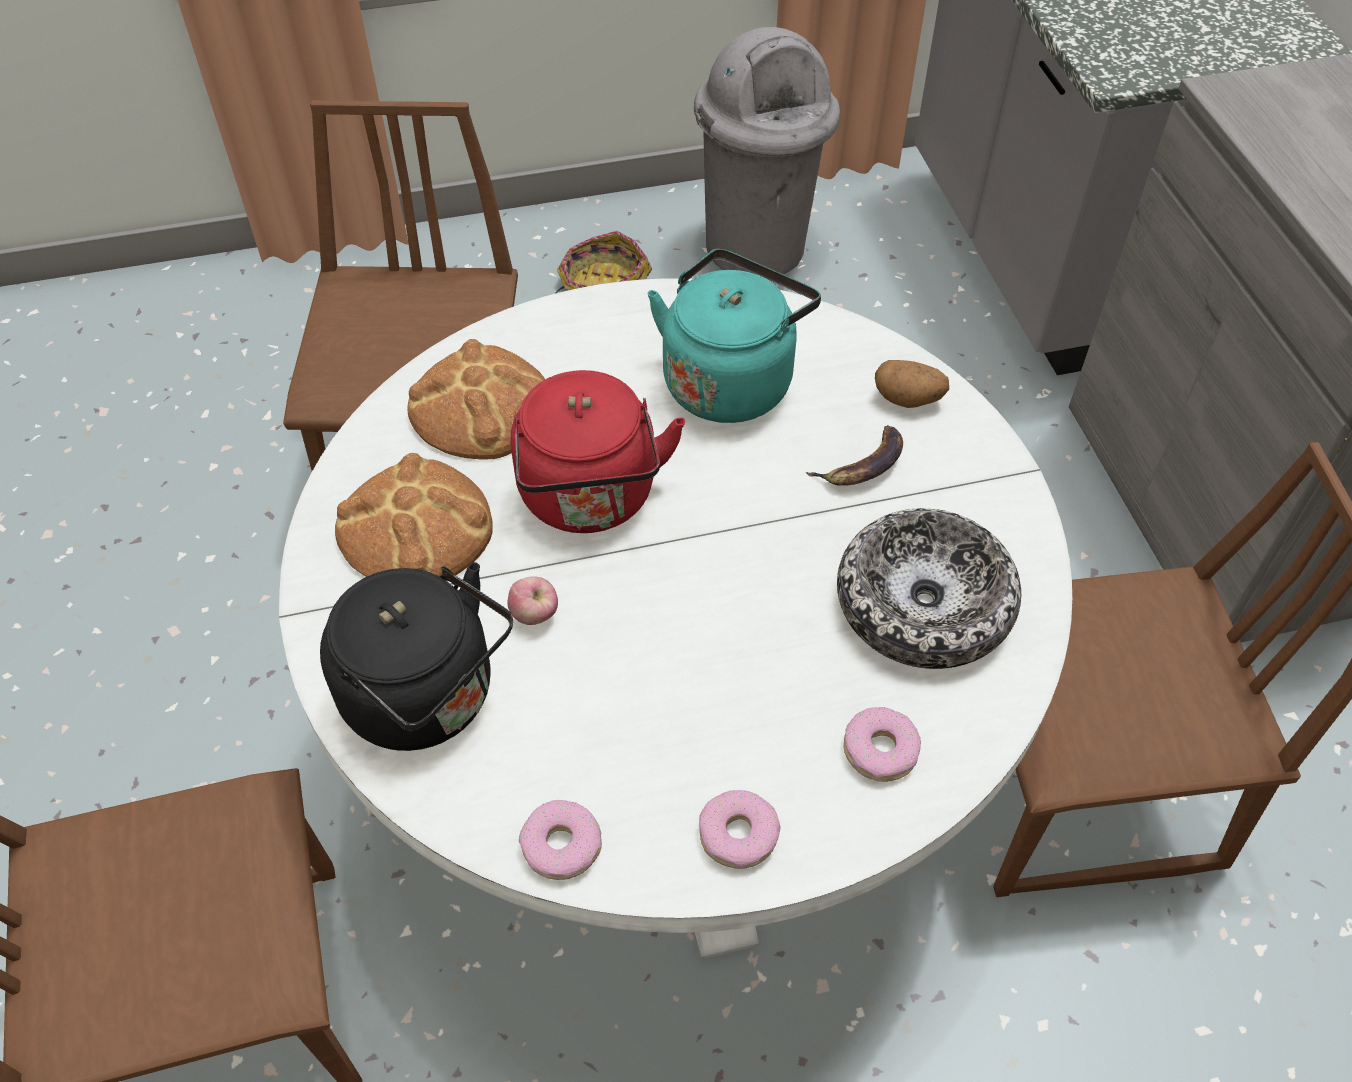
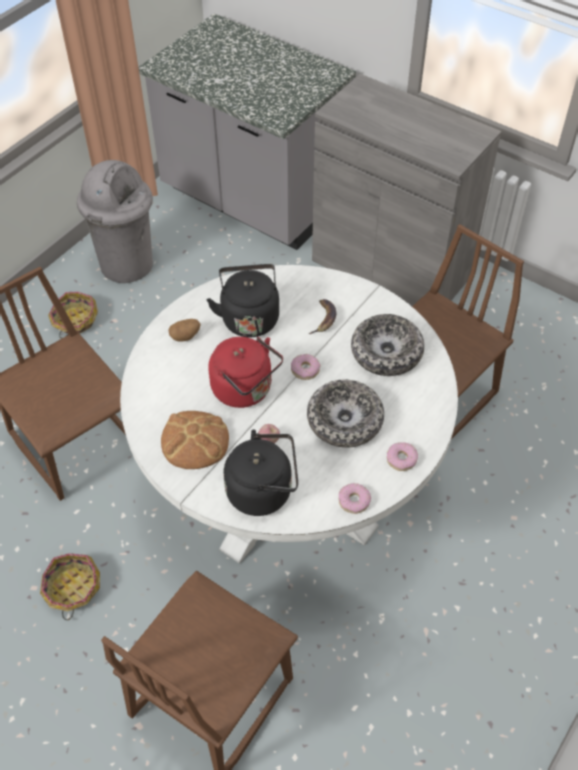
camera: 40 degrees left, 0 degrees up
bread [407,339,545,459] -> none
turquoise kettle [648,249,821,423] -> black kettle [207,264,279,337]
donut [844,707,921,782] -> donut moved to [291,354,320,380]
potato [875,360,949,408] -> potato moved to [169,319,201,342]
none -> basket [40,553,100,620]
none -> bowl [307,379,384,448]

